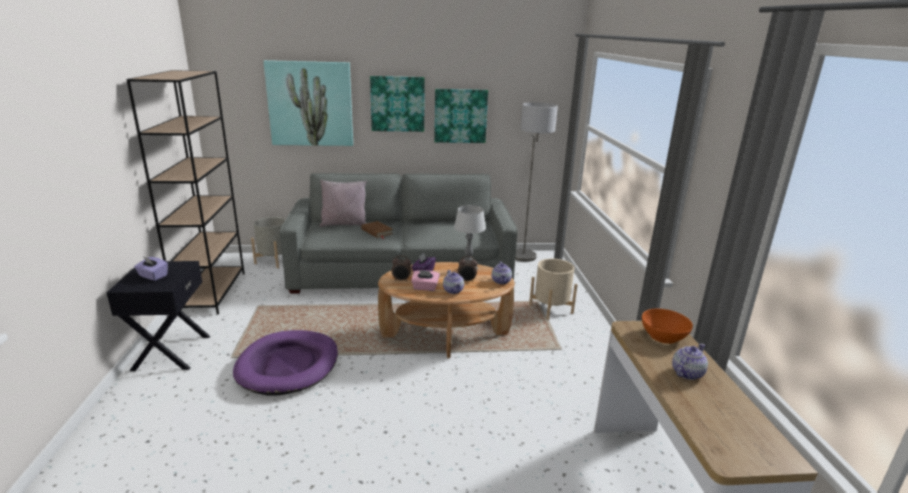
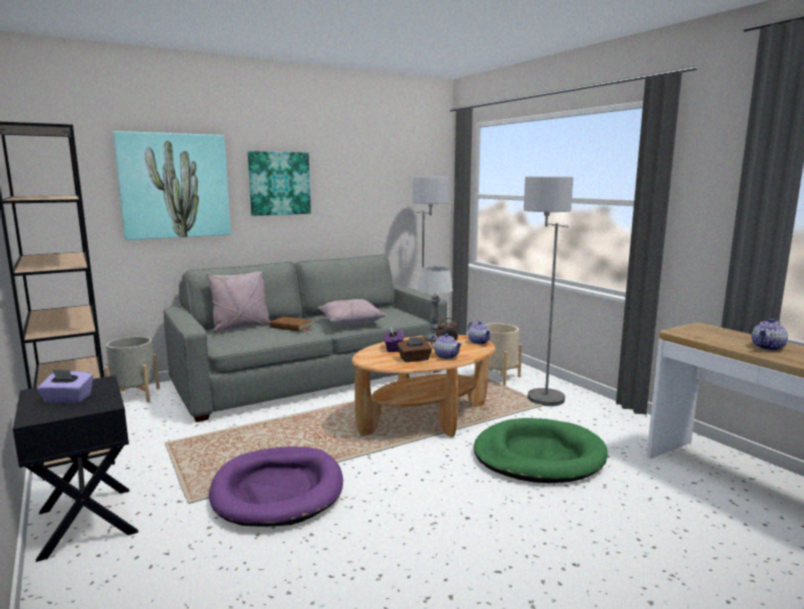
camera: 25 degrees left, 10 degrees down
alarm clock [392,255,411,282] -> none
pink tissue box [411,270,440,291] -> brown tissue box [398,337,432,362]
picture [434,89,488,143] -> none
orange bowl [642,309,693,344] -> none
teapot [672,344,708,380] -> teapot turned 150 degrees counterclockwise [751,318,788,351]
none -> purple pillow [318,299,386,326]
none -> green dog bed [474,418,608,483]
none -> grey floor lamp [524,177,573,406]

